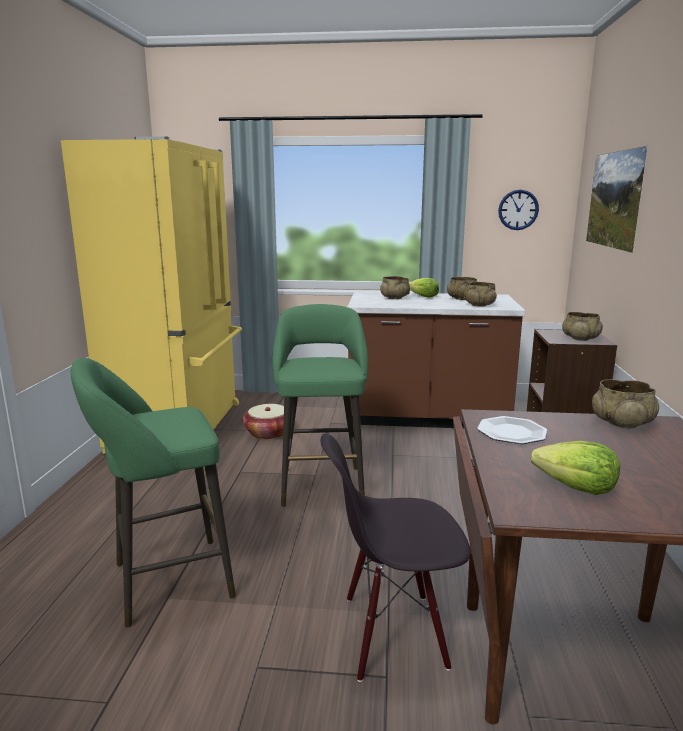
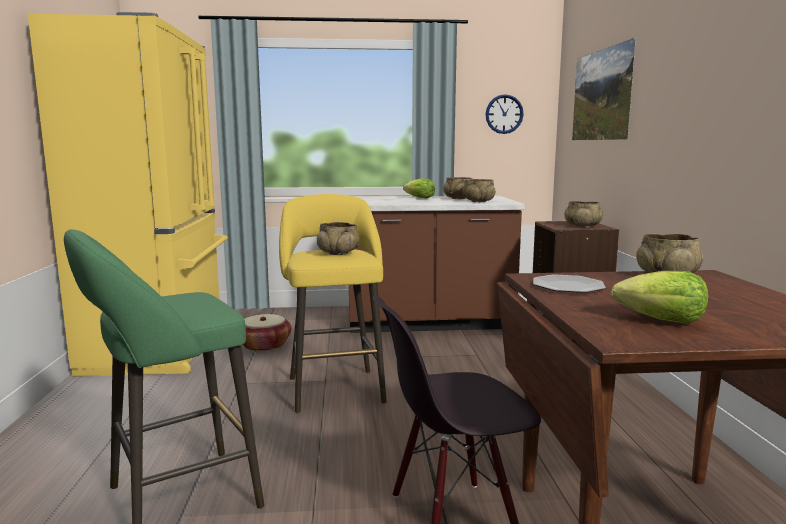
camera: 10 degrees left, 5 degrees down
green stool [272,304,368,507] -> yellow stool [279,194,387,413]
beige bowl [380,276,410,299] -> beige bowl moved to [317,222,360,255]

